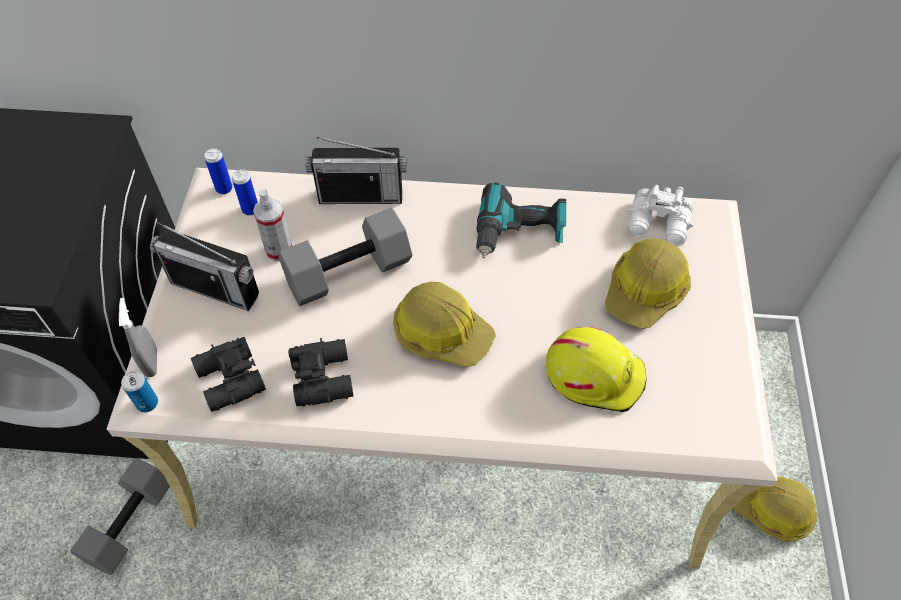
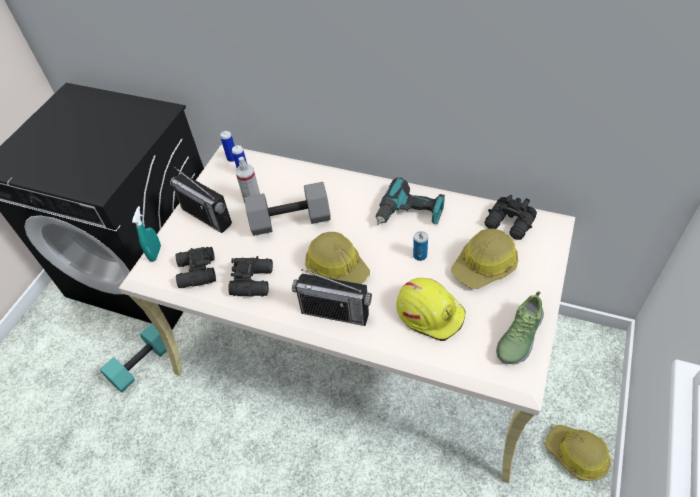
camera: 20 degrees right, 5 degrees down
grey dumbbell [70,458,170,575] -> turquoise dumbbell [100,323,167,393]
grey spray bottle [119,298,157,377] -> turquoise spray bottle [132,206,161,262]
can [121,371,158,412] -> can moved to [413,231,428,261]
radio [306,137,407,204] -> radio moved to [292,269,372,326]
white binoculars [628,185,693,246] -> black binoculars [485,195,537,240]
none -> shoe [496,291,544,365]

